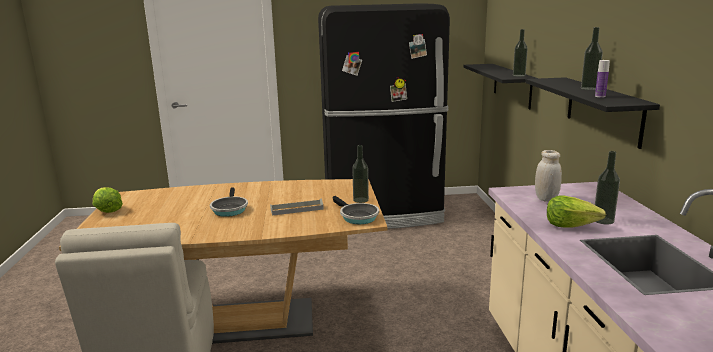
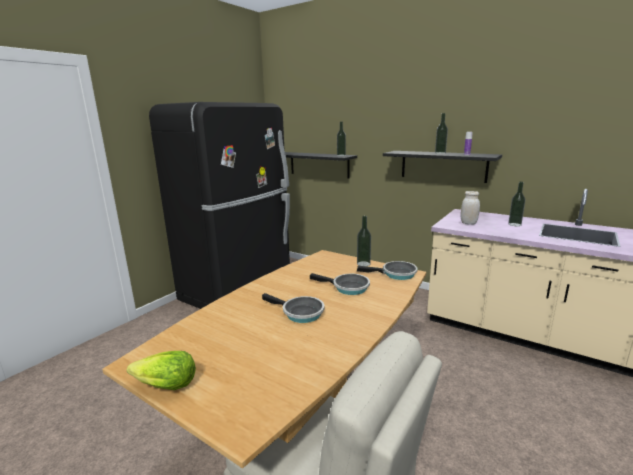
camera: 50 degrees left, 0 degrees up
grey tray [270,198,324,216] -> frying pan [310,273,370,295]
lettuce [547,195,606,227] -> none

